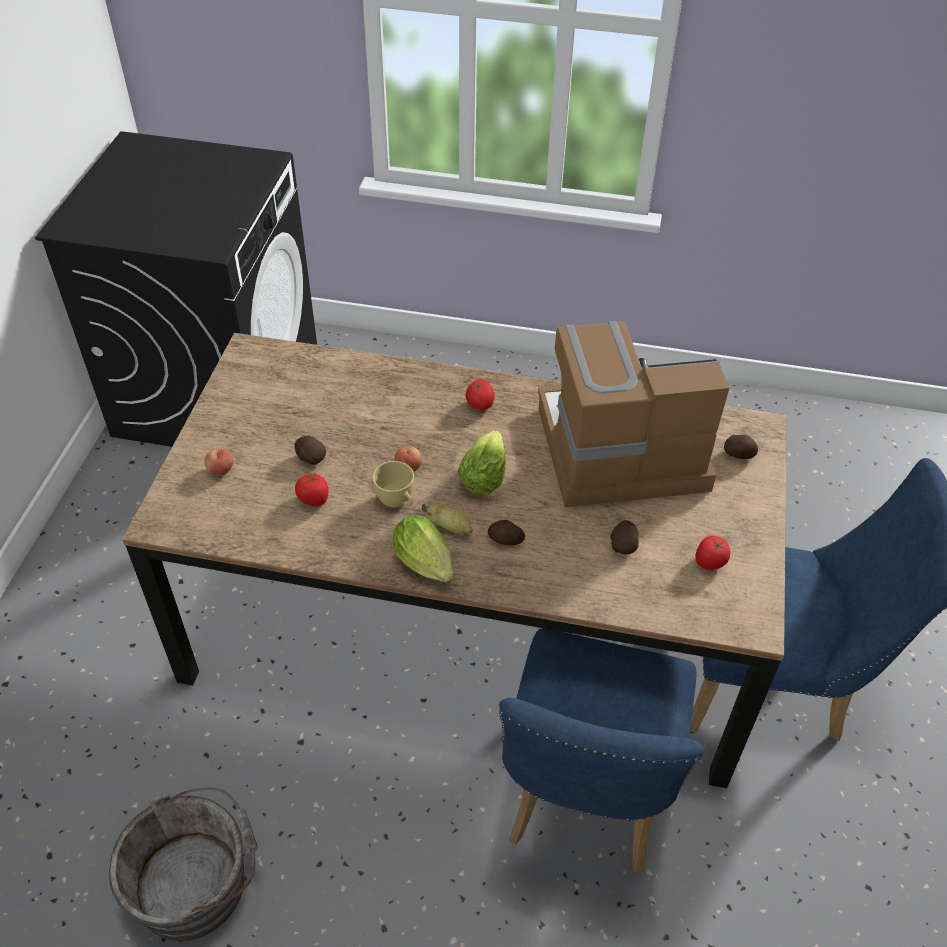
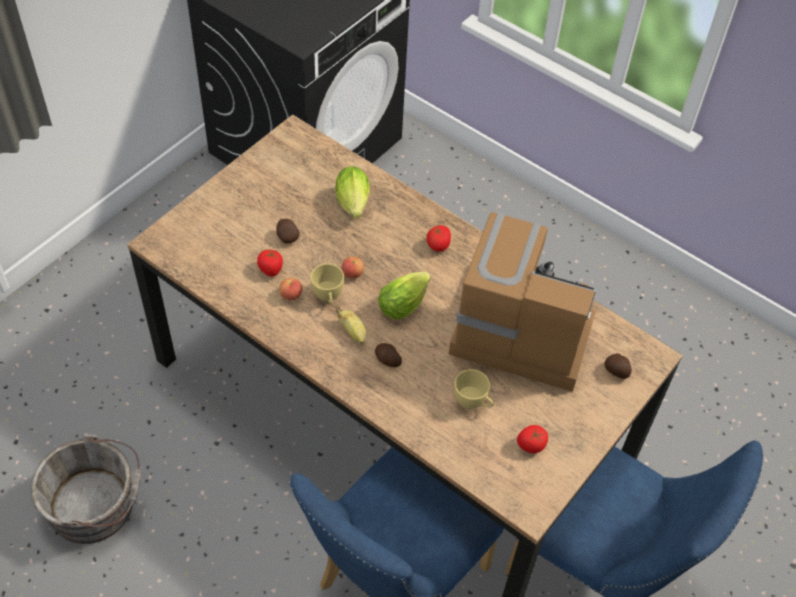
camera: 25 degrees right, 5 degrees up
apple [205,448,233,475] -> apple moved to [279,278,302,300]
lettuce [393,515,453,582] -> lettuce moved to [335,166,370,218]
potato [611,520,639,554] -> yellow cup [454,369,494,409]

